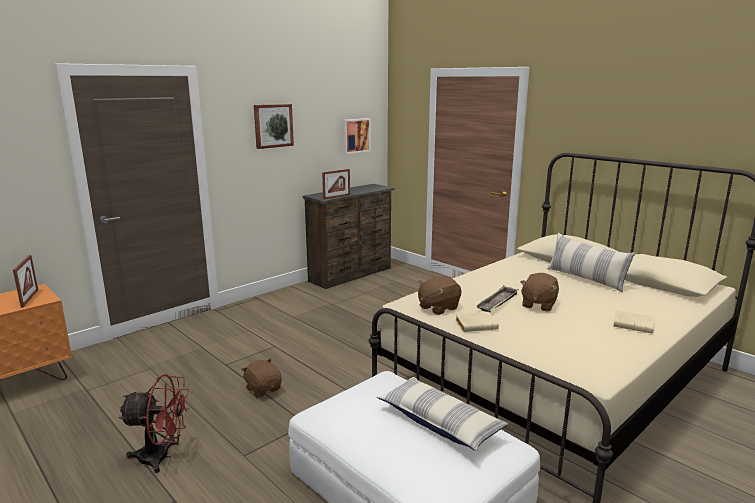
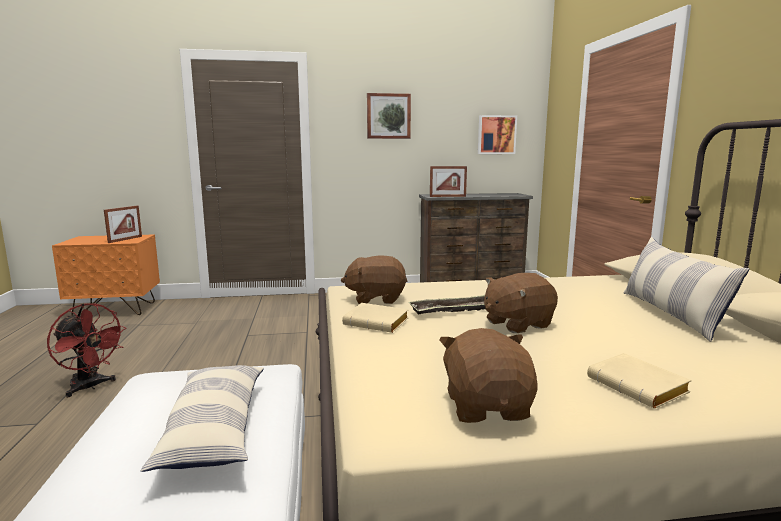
camera: 35 degrees right, 5 degrees down
brown plush toy [241,359,282,398] -> brown plush toy moved to [439,328,537,423]

